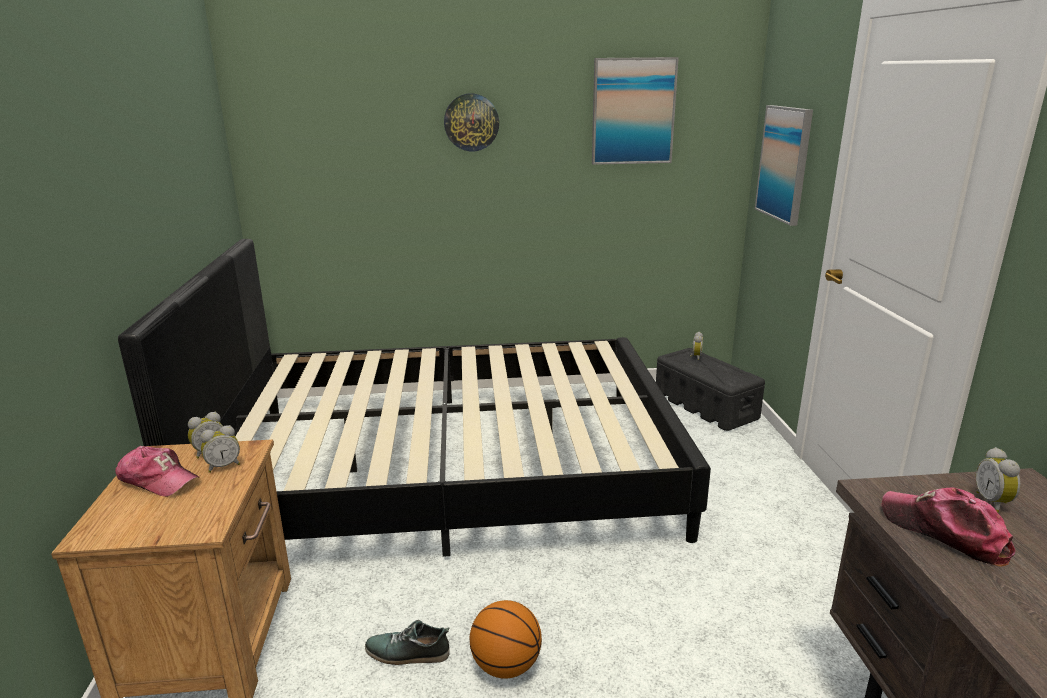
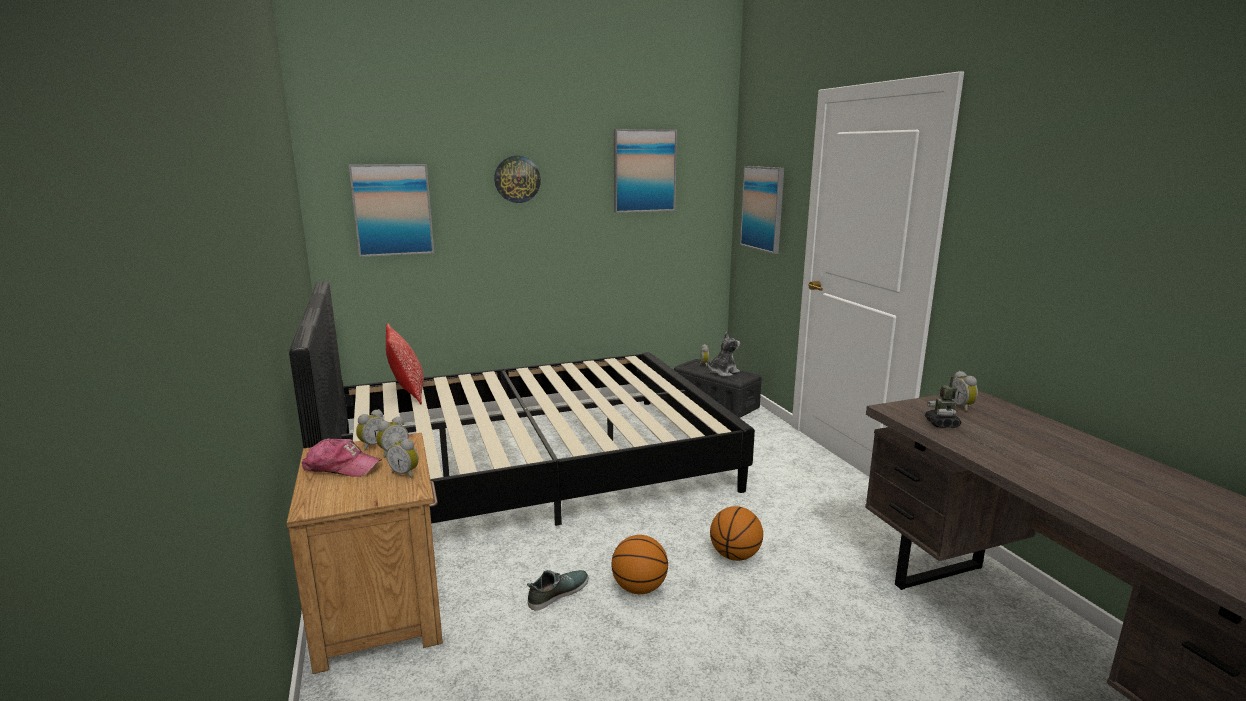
camera: 15 degrees left, 5 degrees down
shoe [365,620,450,665] -> shoe turned 150 degrees clockwise [527,570,589,611]
cap [882,488,1016,567] -> toy robot [925,377,962,428]
none -> picture [349,164,434,257]
none -> pillow [386,323,424,404]
none -> alarm clock [386,436,419,479]
none -> plush toy [707,332,740,377]
none -> basketball [710,506,763,561]

